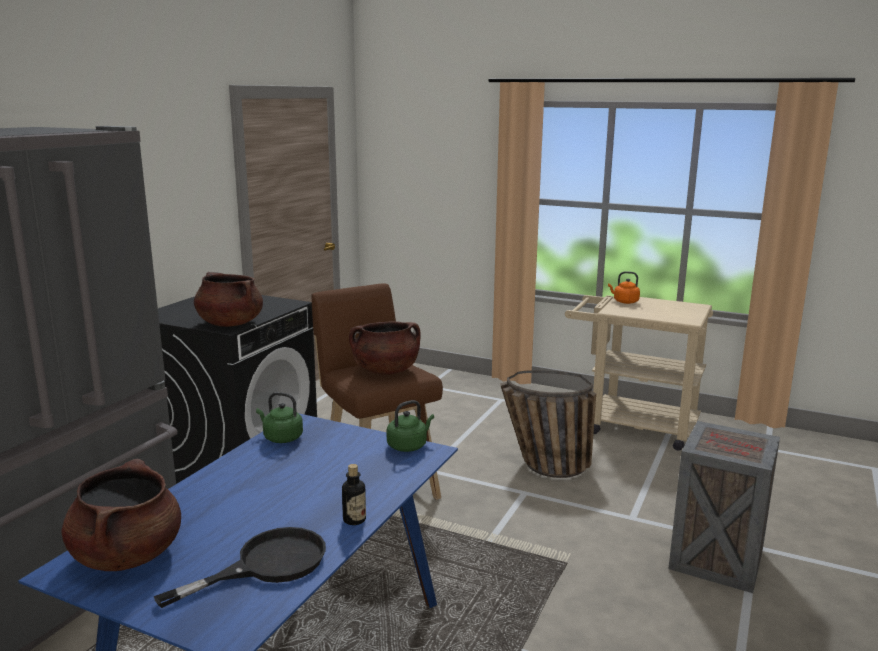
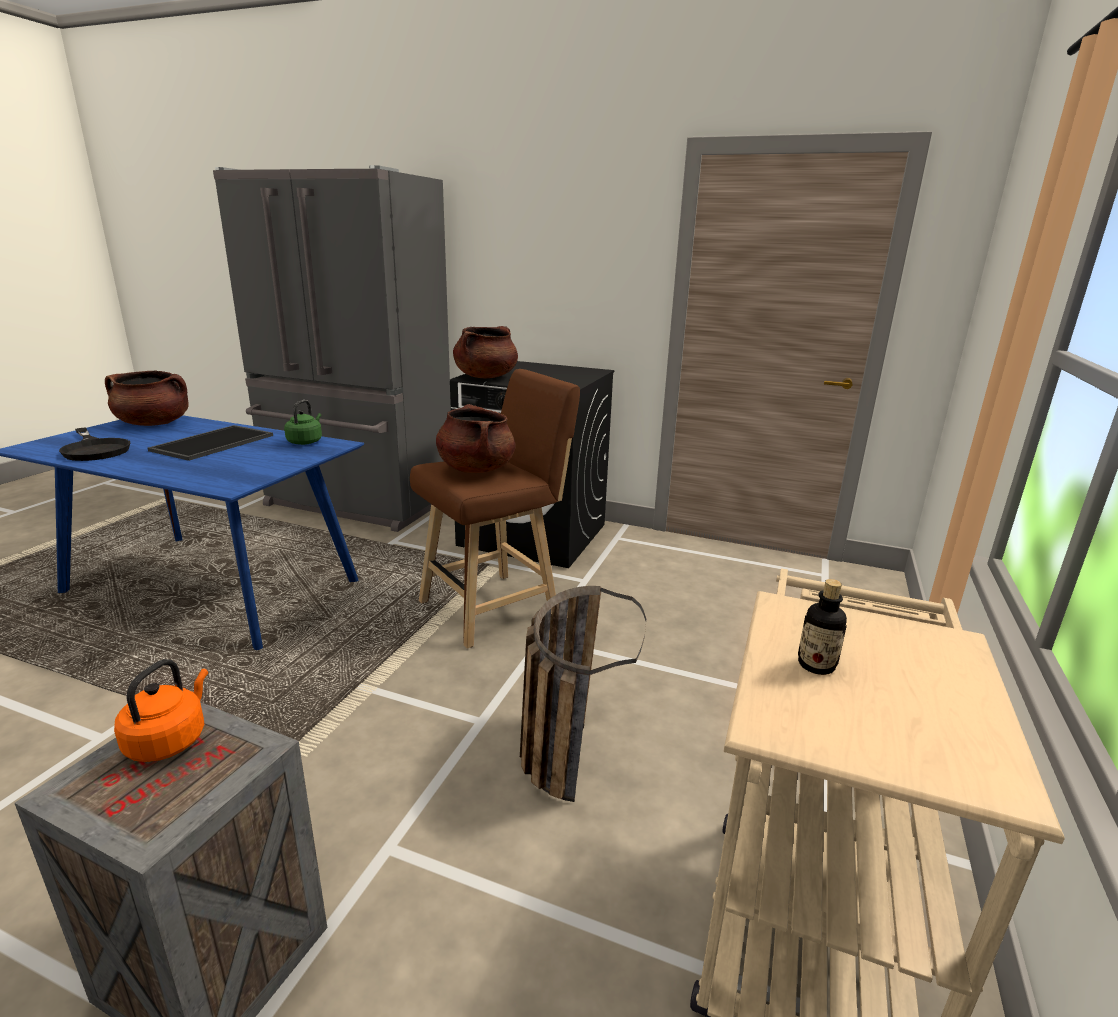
camera: 85 degrees right, 5 degrees up
bottle [342,464,366,525] -> bottle moved to [798,579,847,675]
green kettle [387,400,434,452] -> none
orange kettle [608,271,640,304] -> orange kettle moved to [114,659,208,762]
none -> tray [148,425,273,461]

